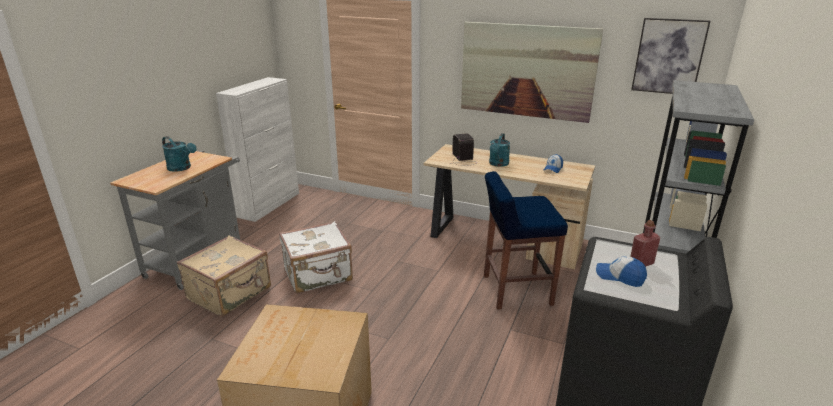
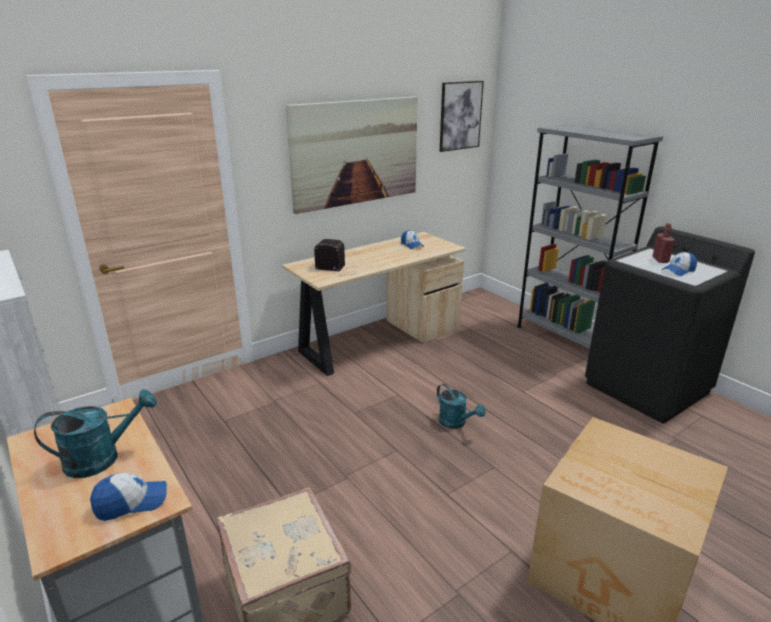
camera: 60 degrees left, 0 degrees up
white suitcase [279,221,353,294] -> none
blue stool [484,171,568,309] -> none
turquoise watering can [489,133,510,167] -> turquoise watering can moved to [437,384,486,429]
none -> cap [90,473,167,521]

